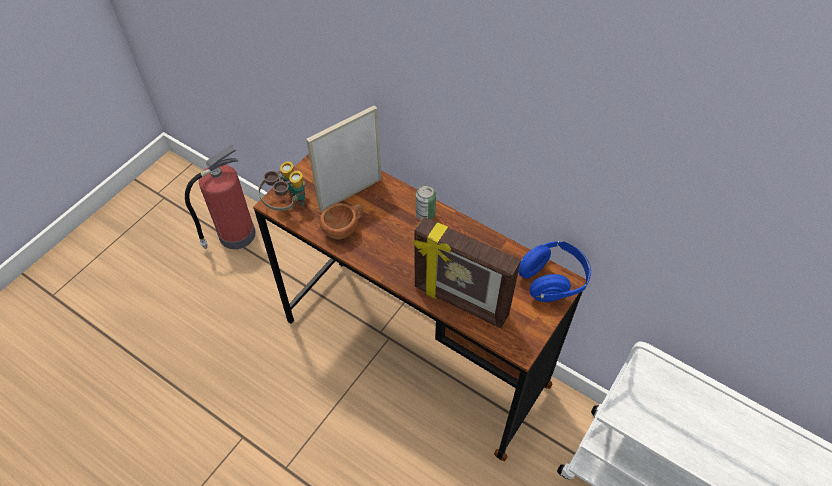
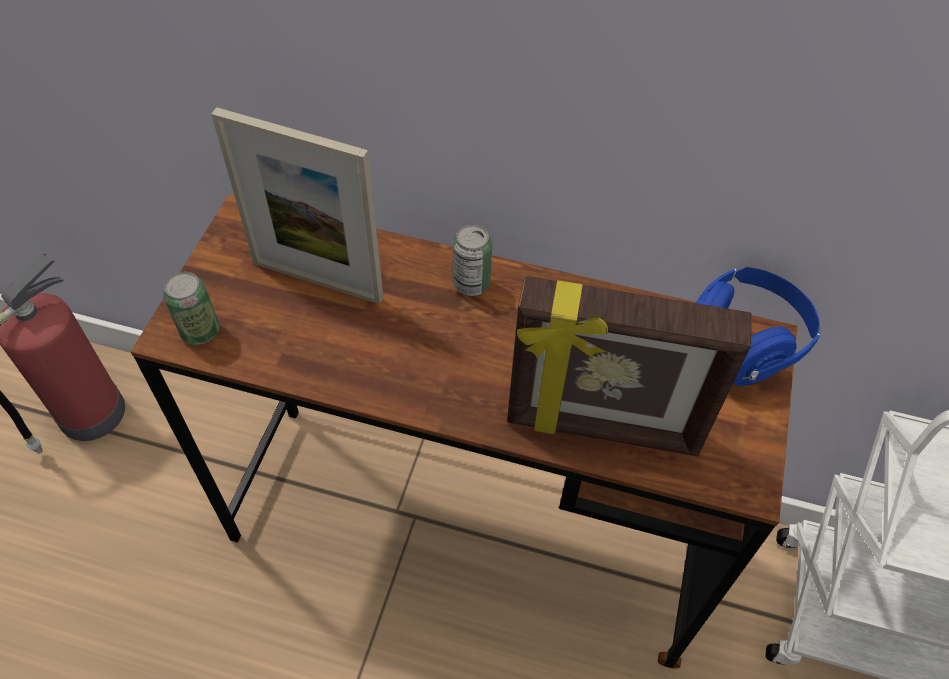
camera: 20 degrees left, 0 degrees up
binoculars [258,161,306,211] -> can [163,272,219,345]
picture frame [306,105,382,212] -> picture frame turned 105 degrees counterclockwise [211,107,384,304]
brown cup [319,203,363,240] -> none

